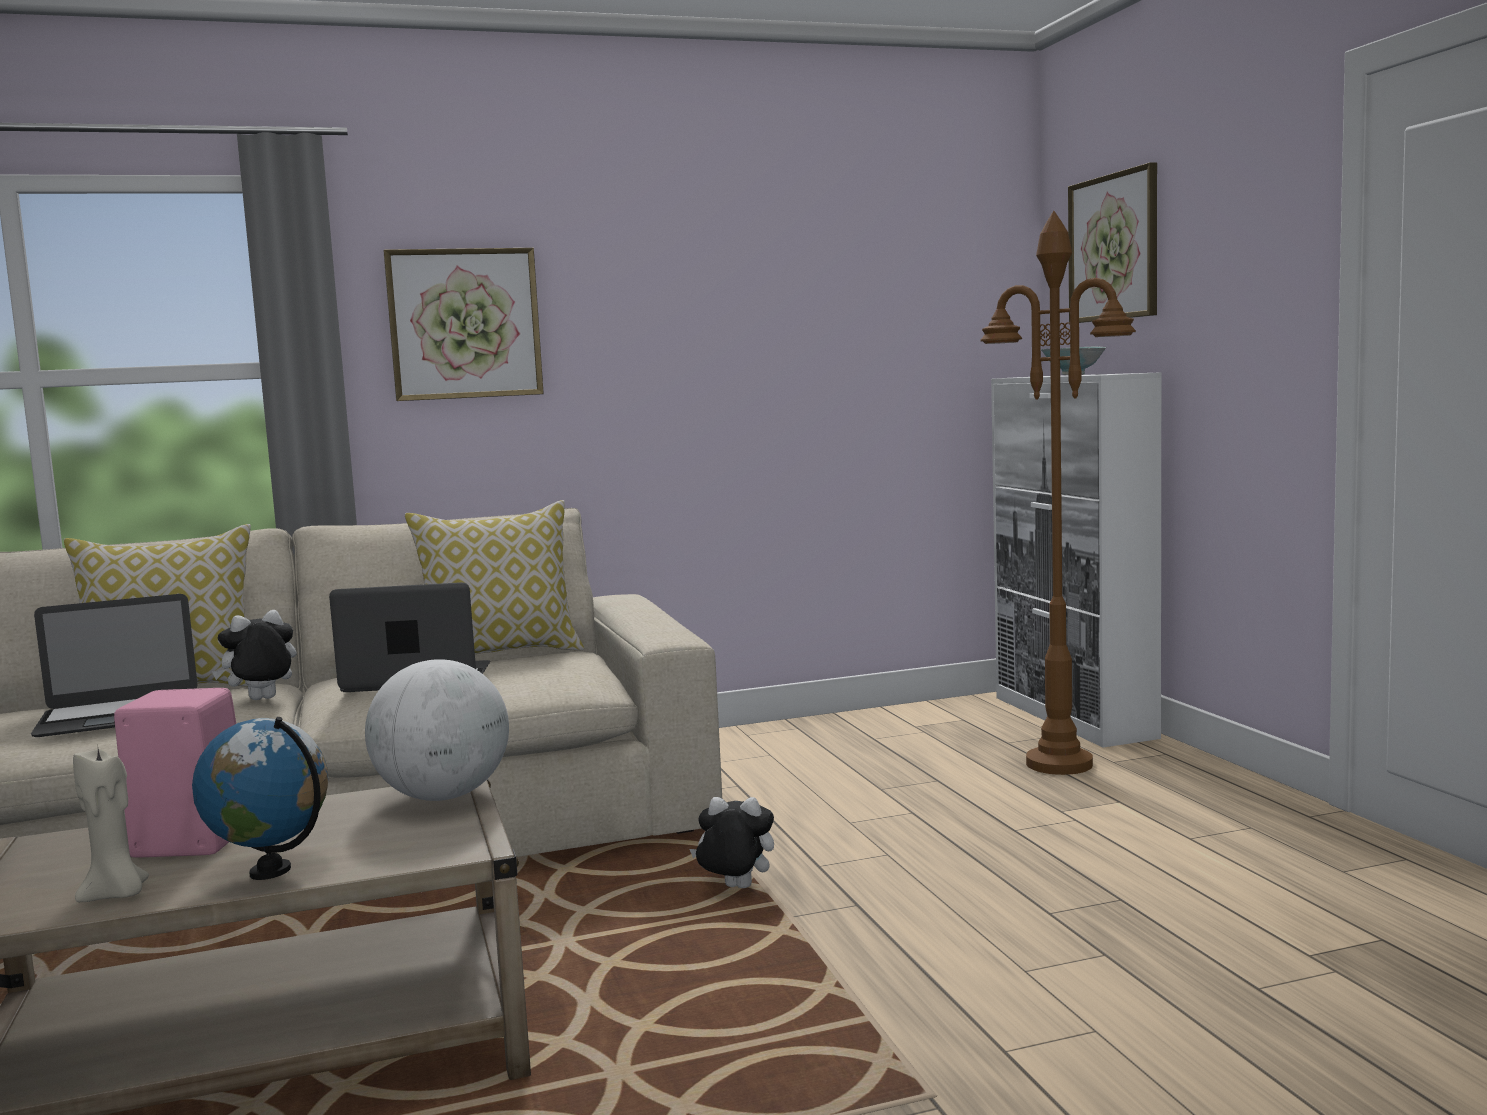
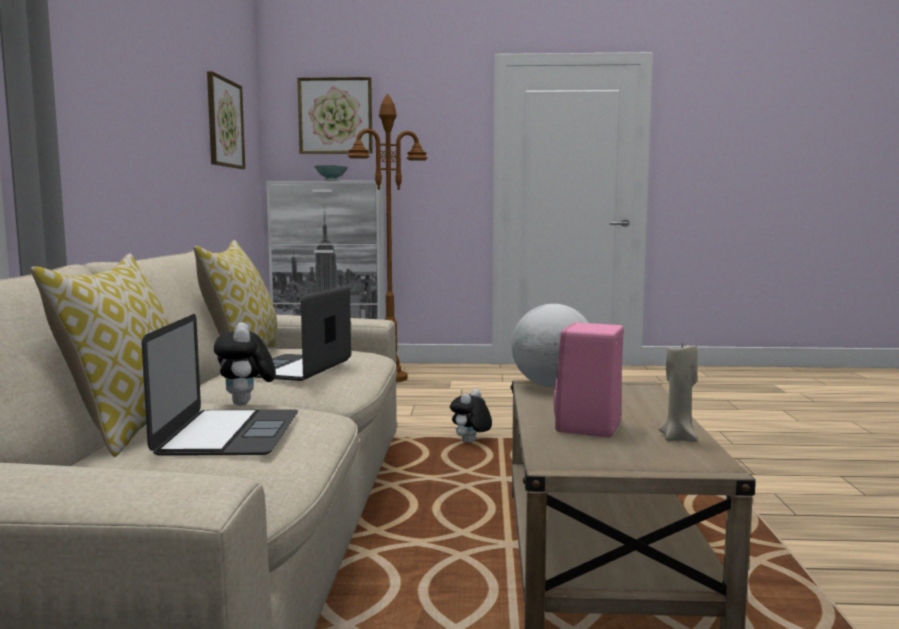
camera: 70 degrees left, 0 degrees up
globe [192,717,328,880] -> none
picture [384,248,544,401] -> picture moved to [207,71,245,169]

